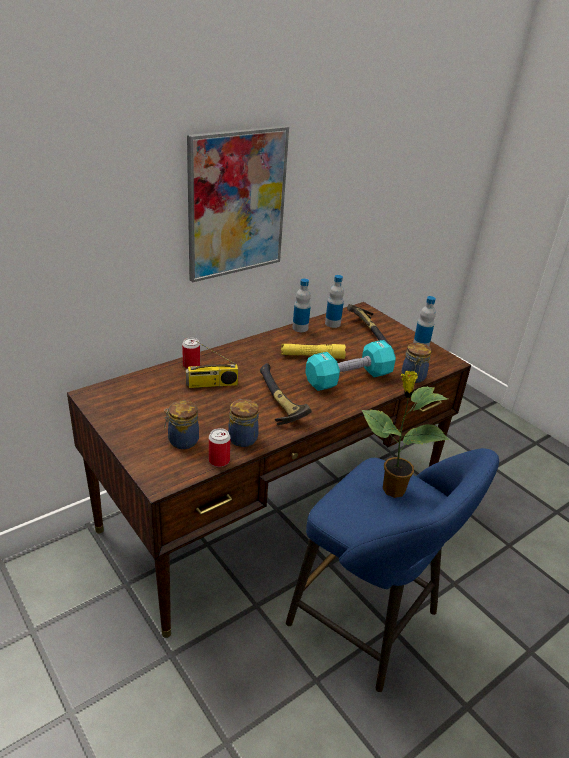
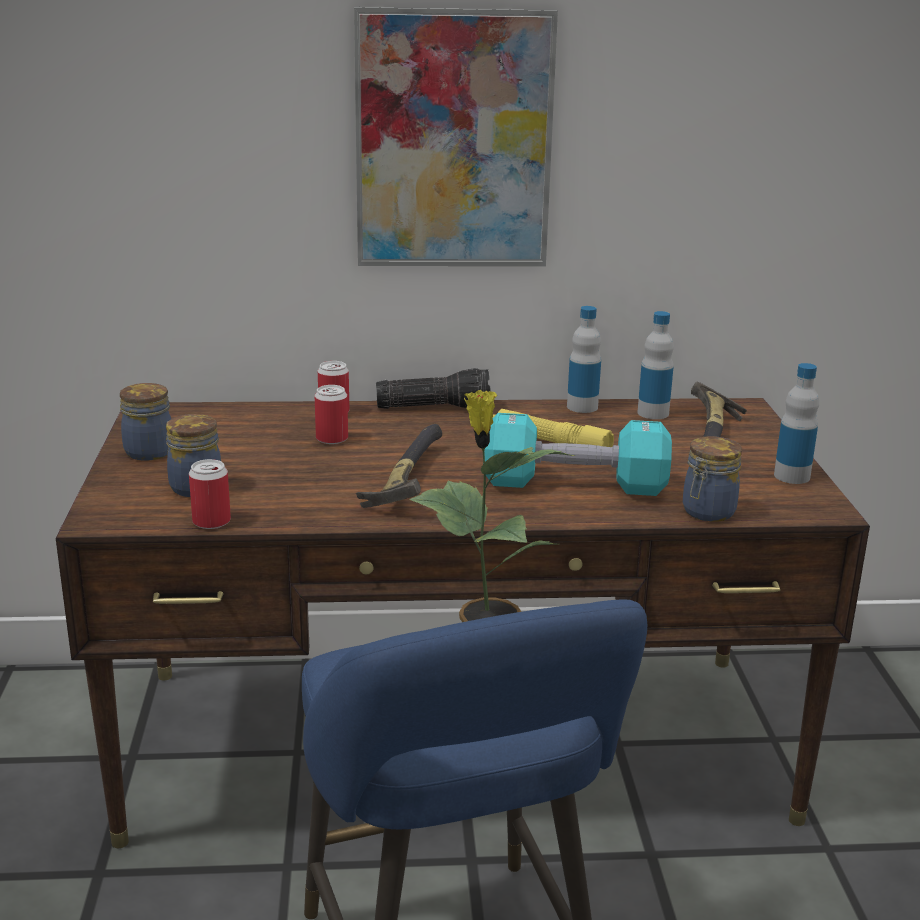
camera: 35 degrees right, 10 degrees down
radio [186,341,238,388] -> can [315,385,348,444]
jar [228,399,259,447] -> jar moved to [120,383,171,461]
none -> flashlight [376,368,491,409]

